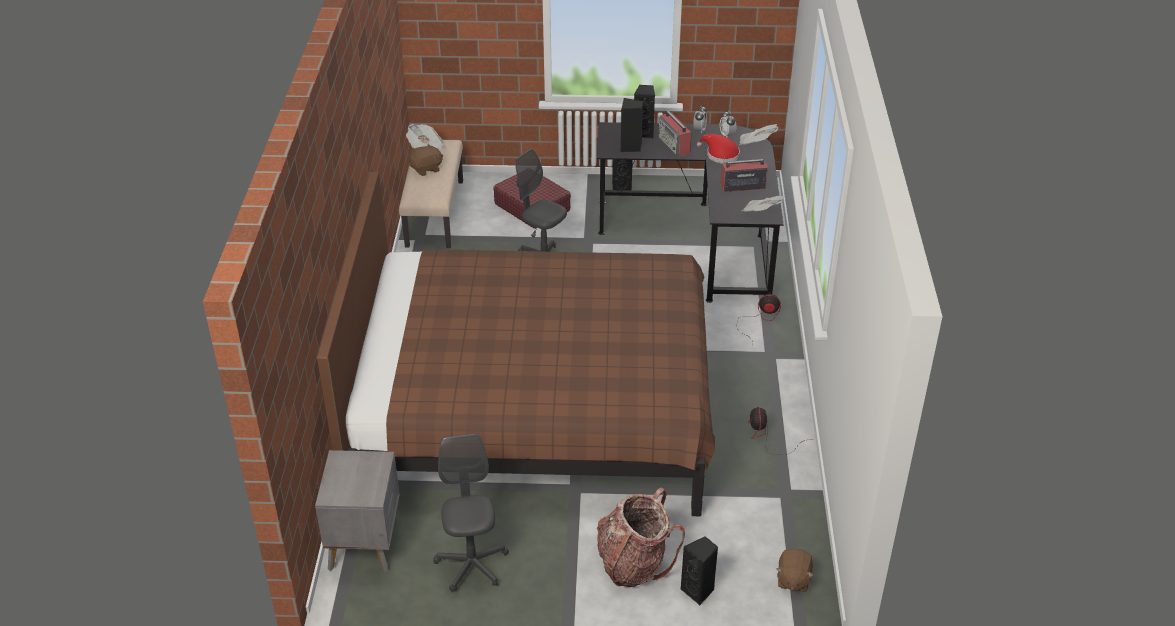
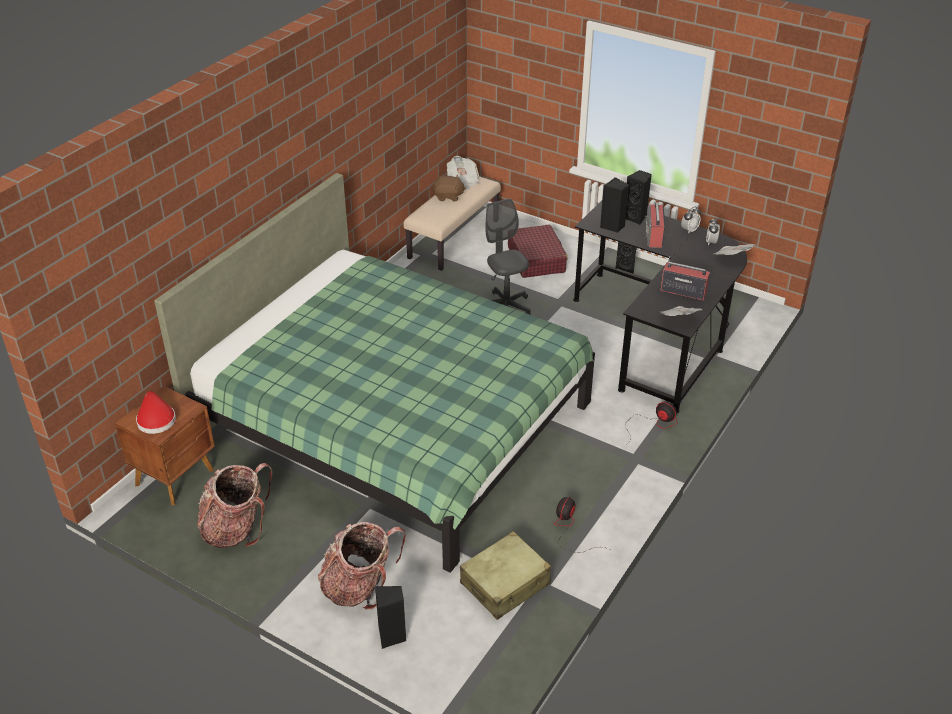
camera: 30 degrees right, 0 degrees up
grey nightstand [315,450,400,572] -> brown nightstand [115,386,215,506]
brown bed [317,172,715,516] -> green bed [154,173,595,573]
grey office chair [433,434,509,592] -> backpack [197,463,272,548]
red hat [697,134,740,164] -> red hat moved to [136,391,176,434]
brown plush toy [776,548,814,592] -> none
none -> beige suitcase [460,531,551,620]

